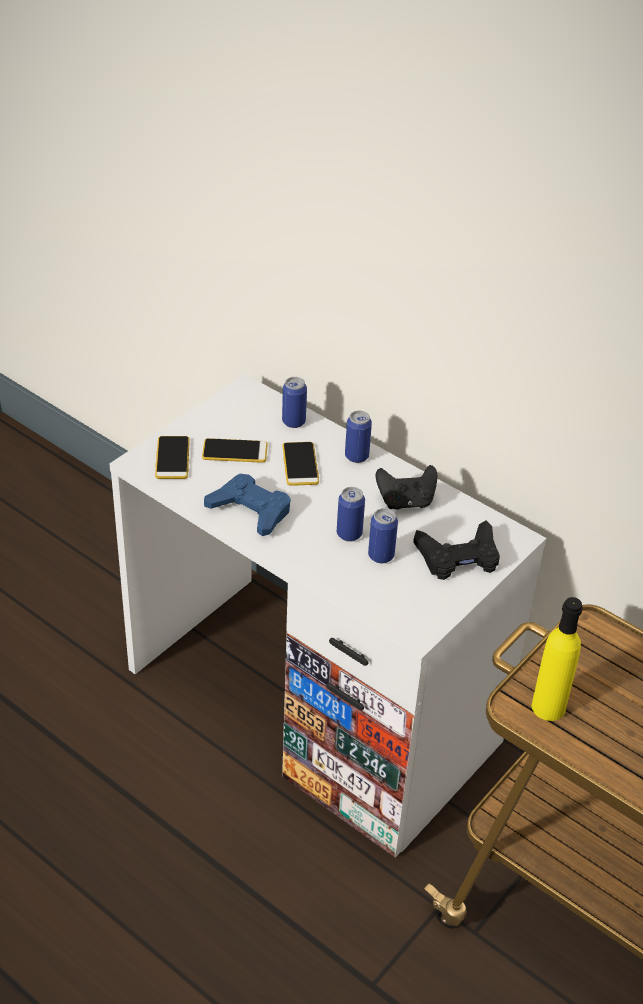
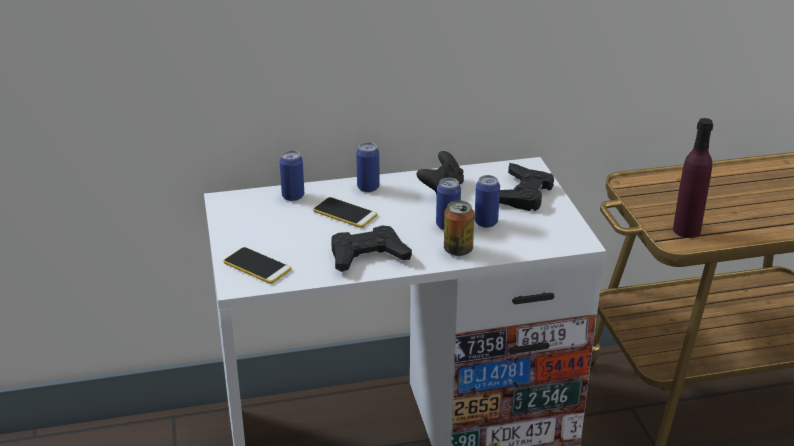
camera: 50 degrees left, 10 degrees down
phone [202,438,268,463] -> none
blue game controller [204,473,291,536] -> black game controller [331,226,412,272]
yellow bottle [532,597,583,721] -> purple bottle [673,118,713,238]
none -> can [444,200,474,256]

